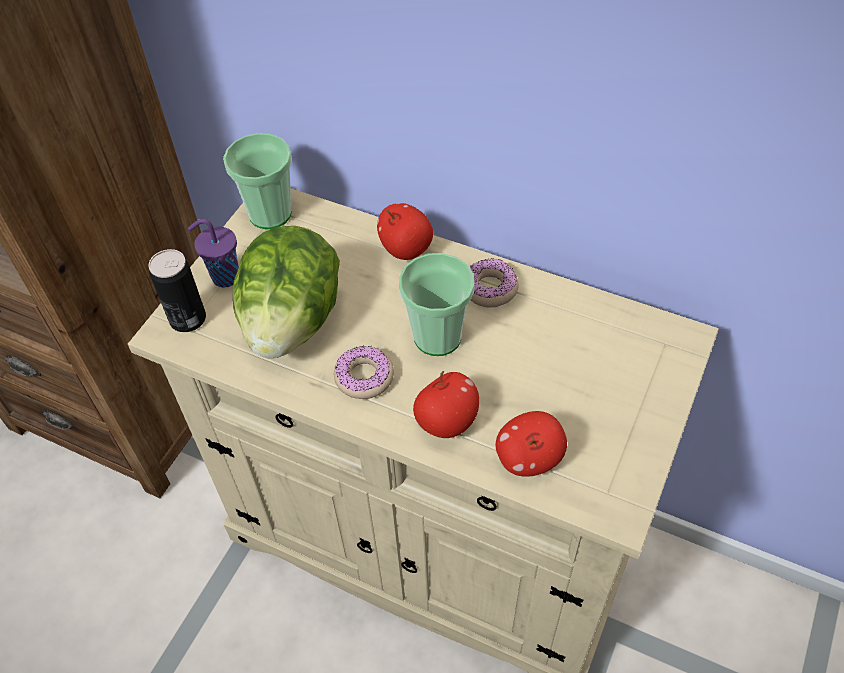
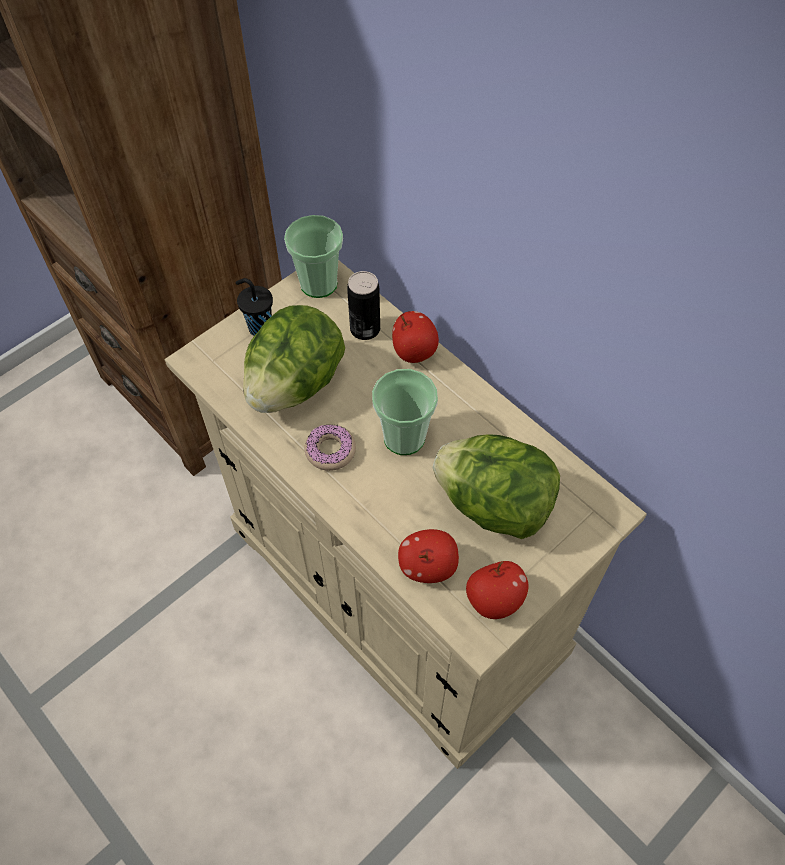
camera: 20 degrees right, 5 degrees up
can [148,249,206,332] -> can moved to [347,271,380,340]
purple cup [188,219,239,288] -> black cup [235,278,273,336]
apple [413,371,479,438] -> apple moved to [466,561,528,619]
donut [469,258,519,308] -> none
none -> lettuce [433,434,560,539]

